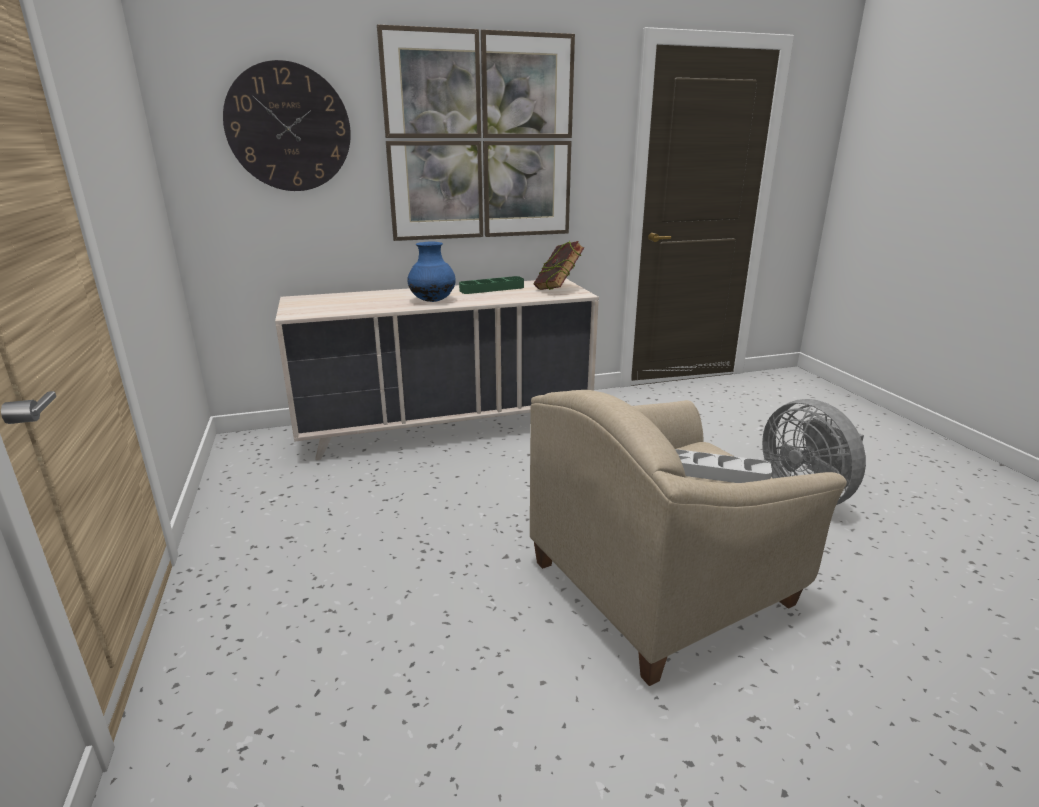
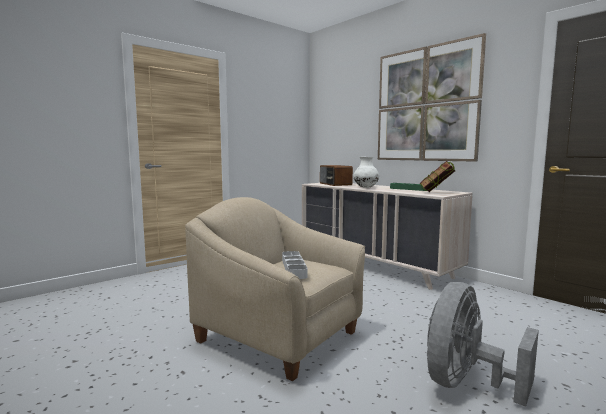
camera: 65 degrees right, 15 degrees down
wall clock [223,60,351,191] -> none
blue vase [407,242,456,302] -> white vase [353,157,379,188]
none -> radio [320,165,353,186]

